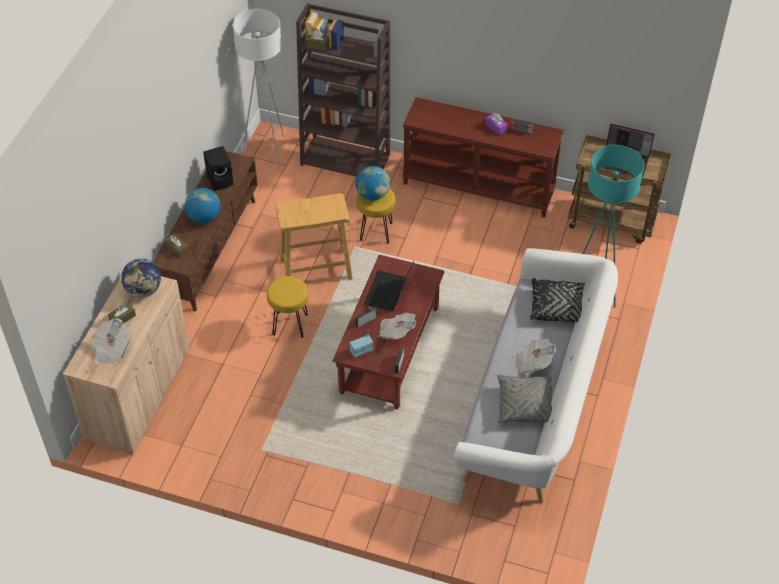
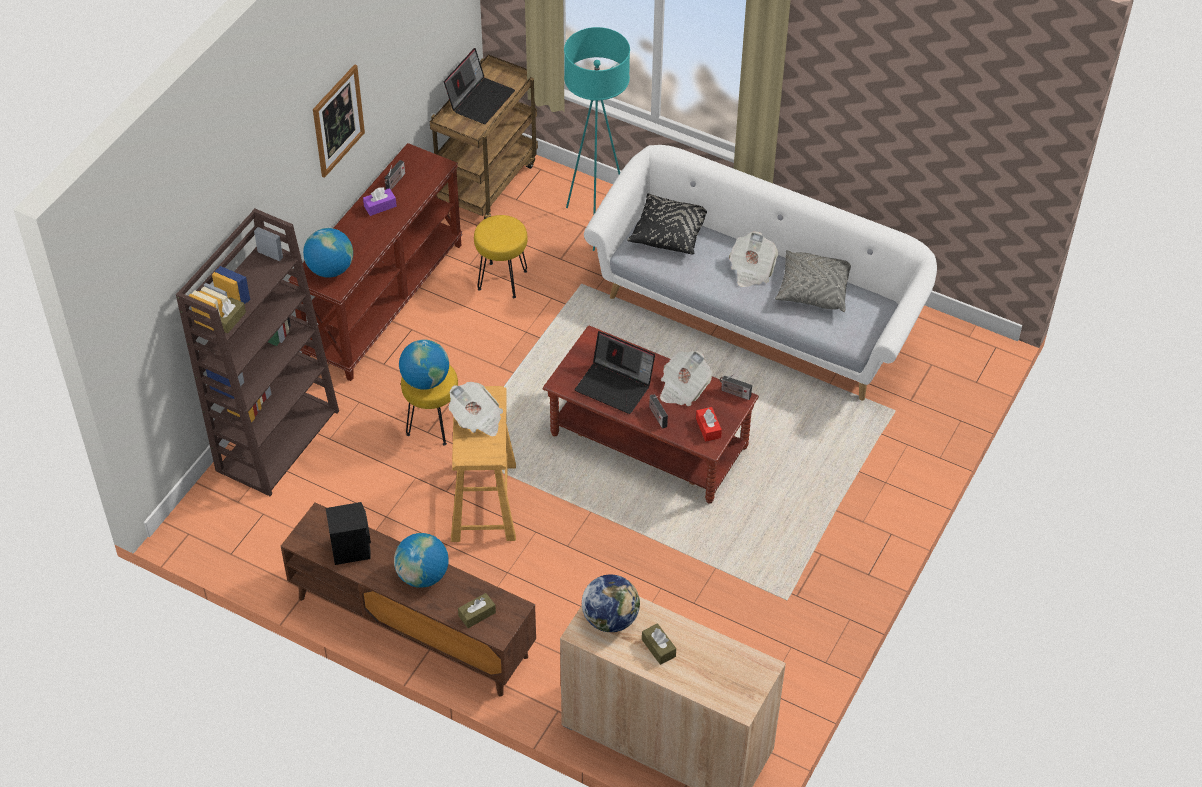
camera: 80 degrees left, 0 degrees up
newspaper [92,318,132,364] -> newspaper moved to [448,382,503,436]
white floor lamp [233,9,285,170] -> none
yellow stool [267,276,308,338] -> yellow stool moved to [474,215,528,298]
radio [350,330,373,358] -> red tissue box [696,407,722,442]
none -> globe [303,228,353,278]
none -> picture [313,64,365,178]

